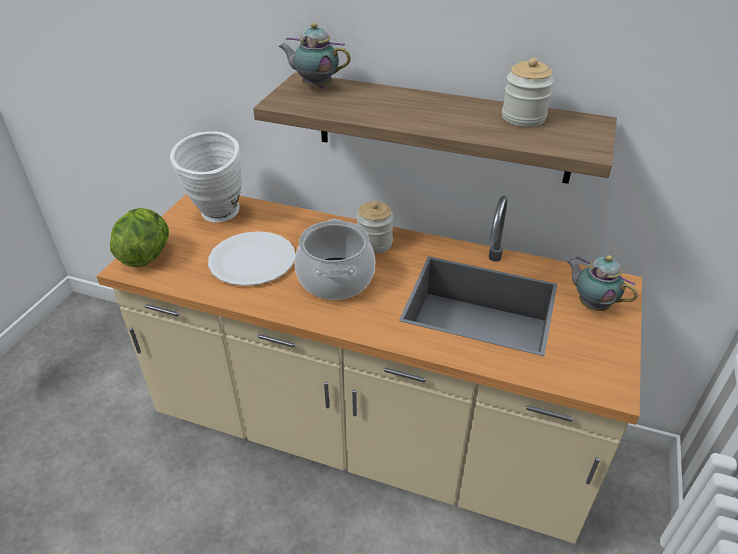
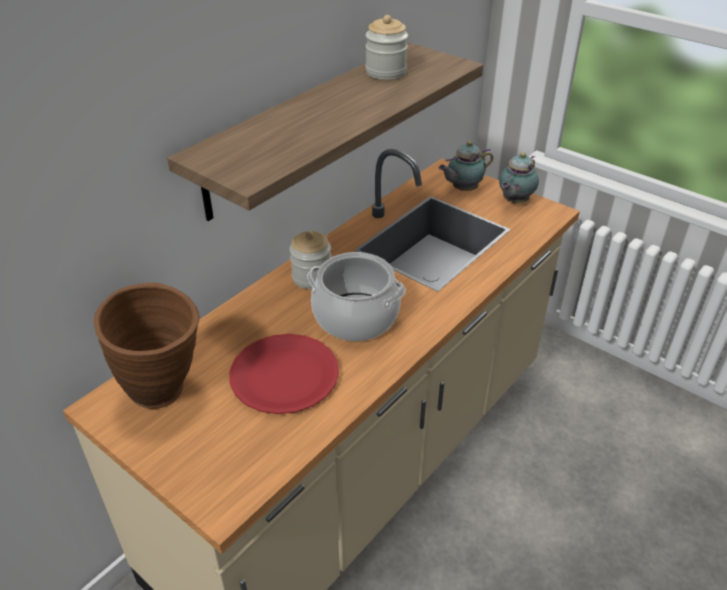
camera: 70 degrees left, 0 degrees up
lettuce [110,208,169,267] -> none
white vase [170,131,242,222] -> brown vase [94,283,200,409]
white plate [208,231,295,286] -> red plate [229,334,339,414]
teapot [278,23,351,89] -> teapot moved to [499,152,539,203]

